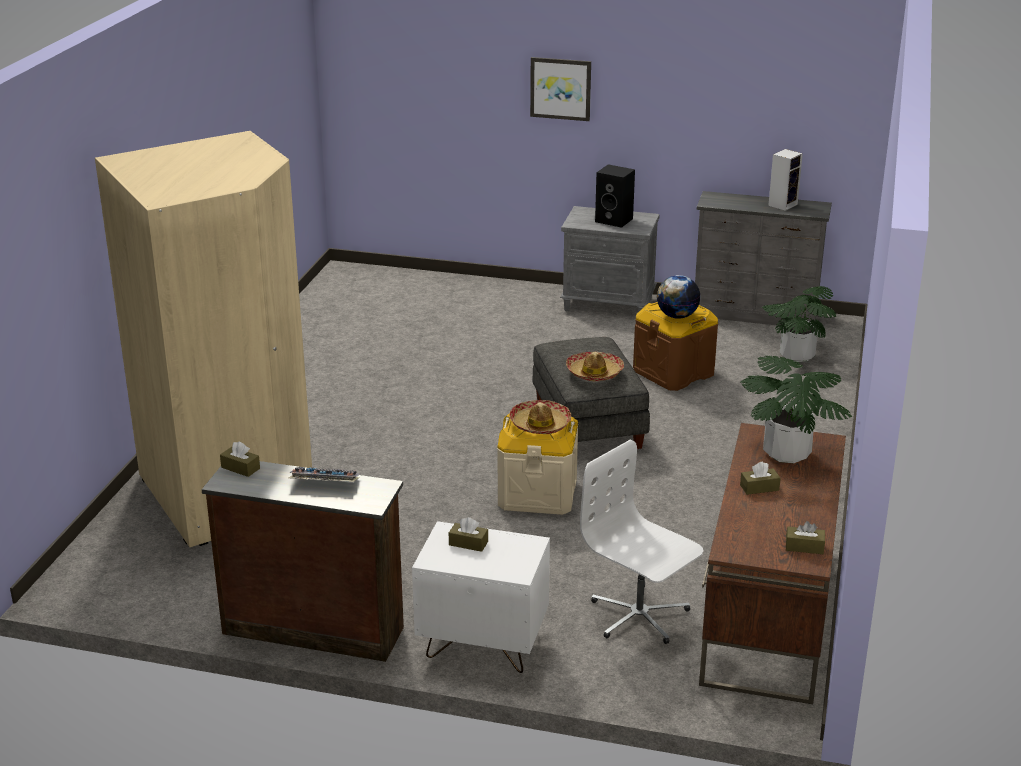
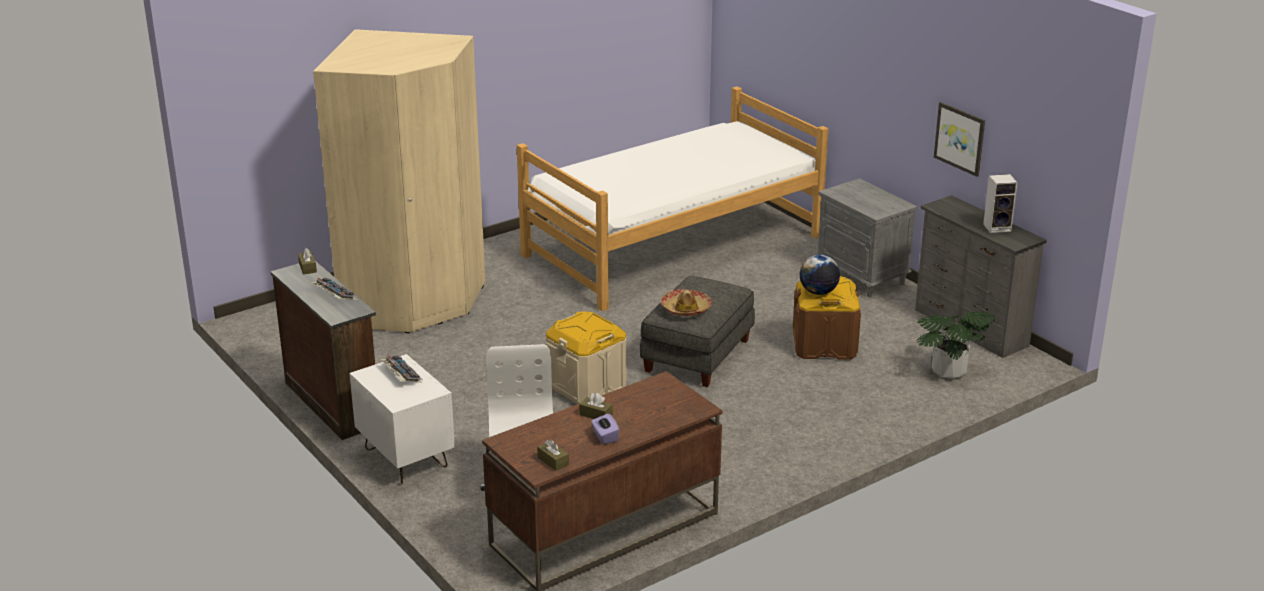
camera: 40 degrees right, 0 degrees up
brown tissue box [449,517,488,552] -> keyboard [381,355,423,383]
hat [509,400,571,434] -> none
picture [530,57,591,121] -> picture moved to [934,102,985,177]
black speaker [595,164,635,228] -> none
potted plant [740,356,852,463] -> none
none -> bed [517,86,828,311]
none -> purple tissue box [591,414,620,445]

